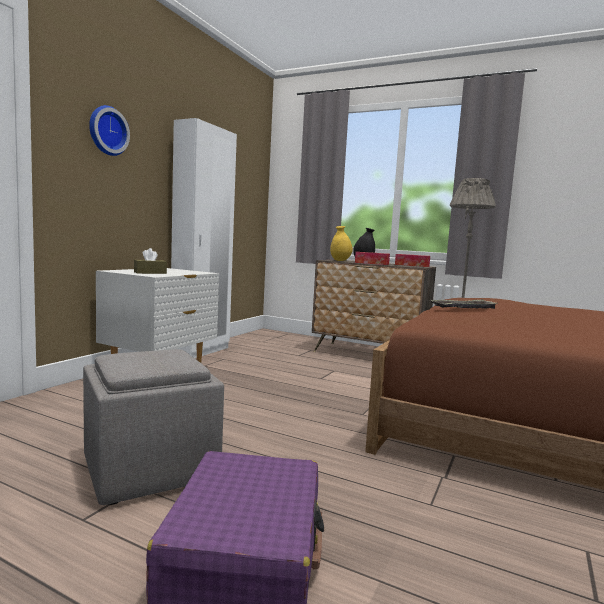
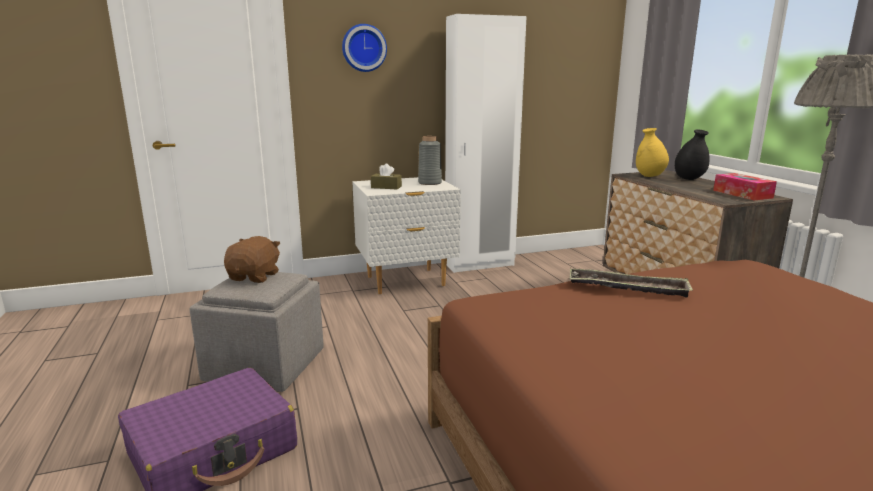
camera: 45 degrees right, 10 degrees up
tissue box [355,252,390,265] -> none
none -> brown plush toy [224,236,280,283]
none -> grey vase [418,136,442,185]

